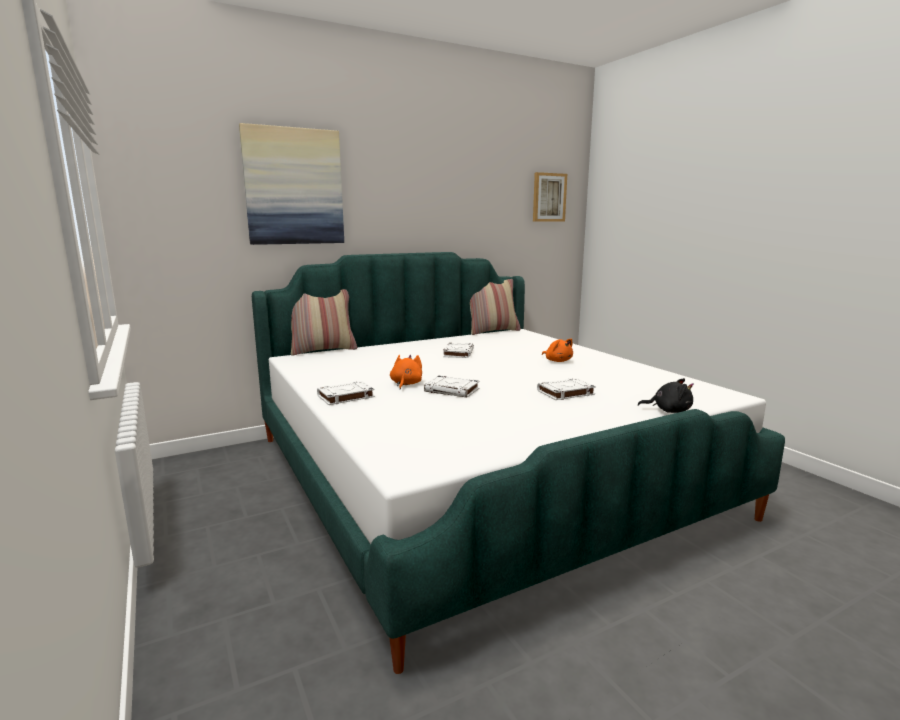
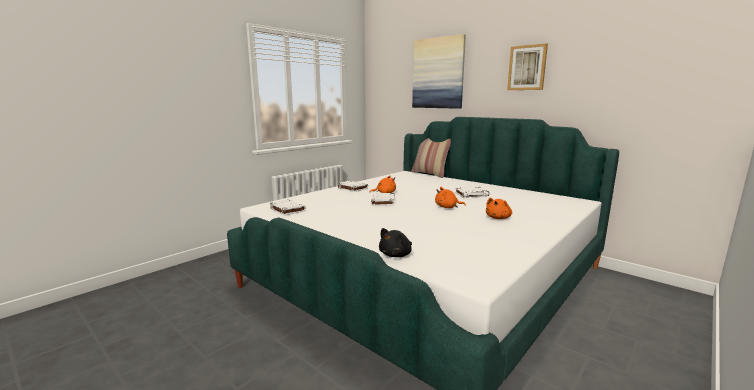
camera: 70 degrees right, 0 degrees up
pillow [470,279,521,335] -> none
picture [533,172,567,222] -> picture moved to [507,43,548,90]
white book [537,378,596,400] -> white book moved to [269,199,306,216]
black plush toy [638,378,694,413] -> black plush toy turned 45 degrees clockwise [379,228,412,257]
none -> orange plush toy [435,187,466,208]

